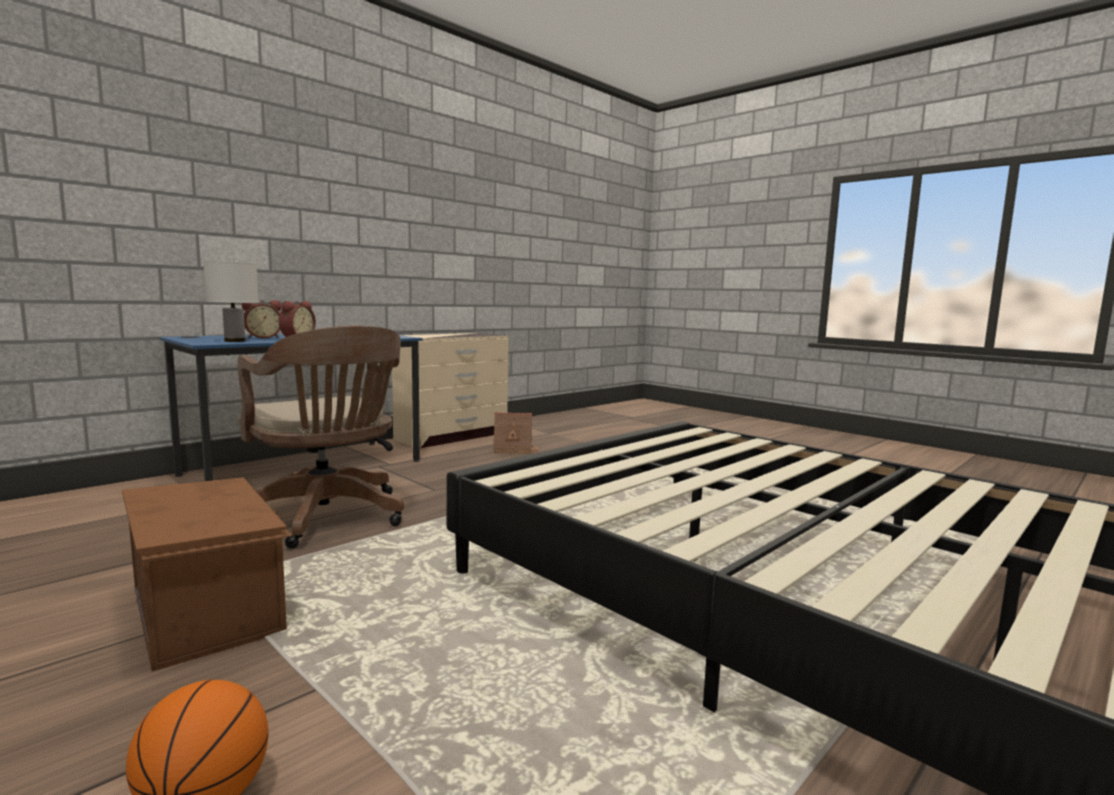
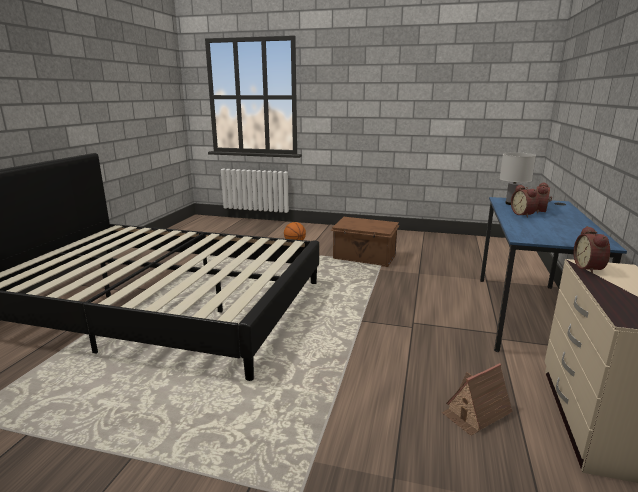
camera: 150 degrees right, 10 degrees up
brown office chair [238,326,404,549] -> none
none -> alarm clock [574,226,610,274]

